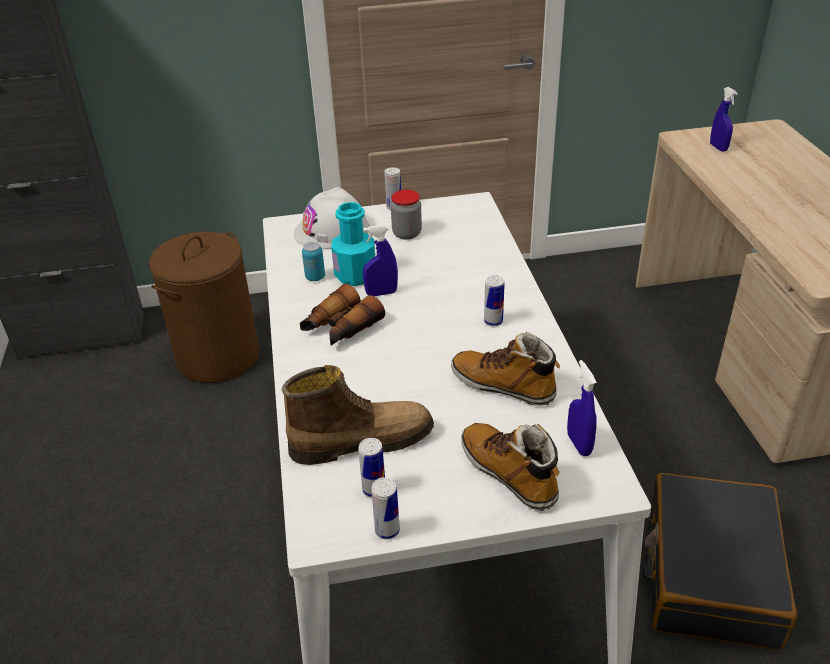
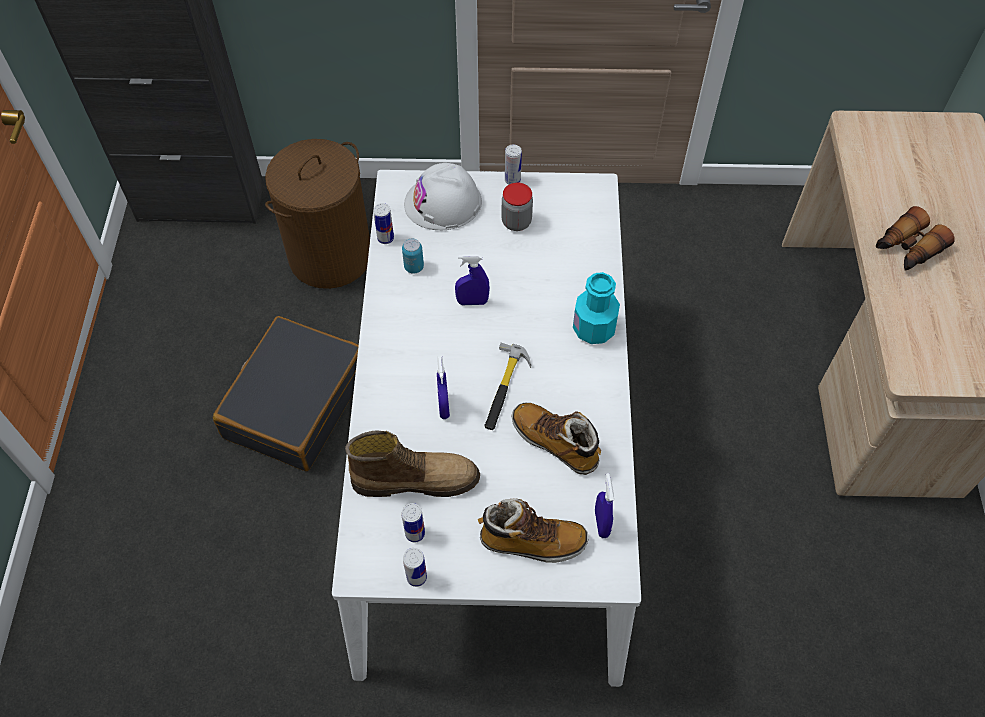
camera: 10 degrees right, 20 degrees up
binoculars [300,284,385,346] -> binoculars moved to [876,206,955,270]
turquoise bottle [331,202,375,286] -> turquoise bottle moved to [573,272,620,344]
boot [461,423,560,511] -> boot turned 120 degrees clockwise [478,498,589,563]
can [484,275,505,327] -> can moved to [373,203,394,244]
black suitcase [642,473,797,650] -> black suitcase moved to [213,316,359,471]
blue spray bottle [710,87,738,152] -> blue spray bottle moved to [437,356,450,419]
none -> hammer [484,343,531,430]

